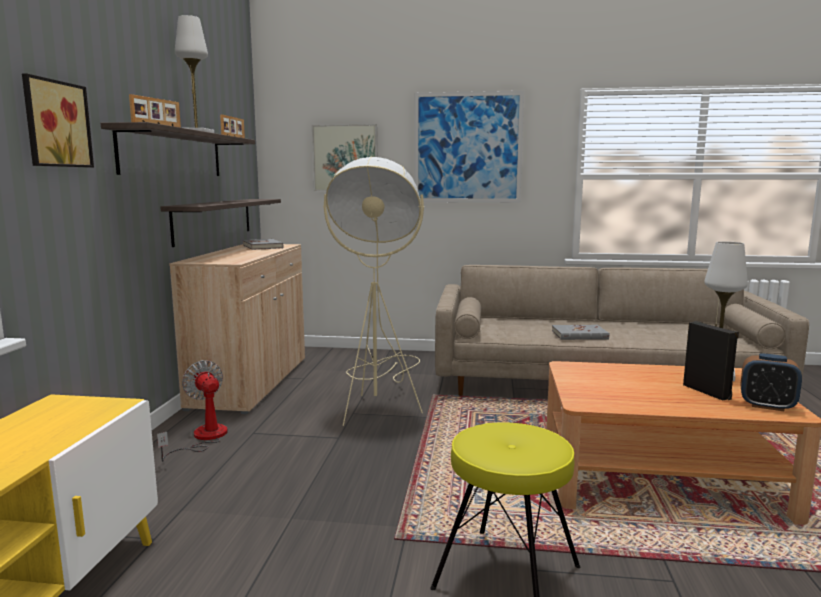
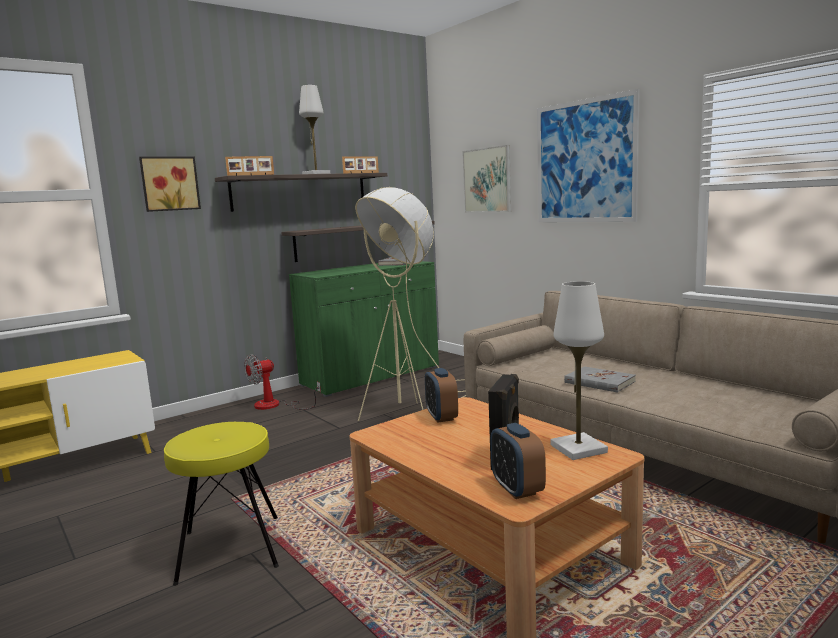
camera: 45 degrees right, 0 degrees up
fan [157,360,228,462] -> fan turned 135 degrees counterclockwise [244,354,321,410]
beige cabinet [169,244,305,414] -> green cabinet [289,261,439,397]
none -> alarm clock [425,368,458,423]

